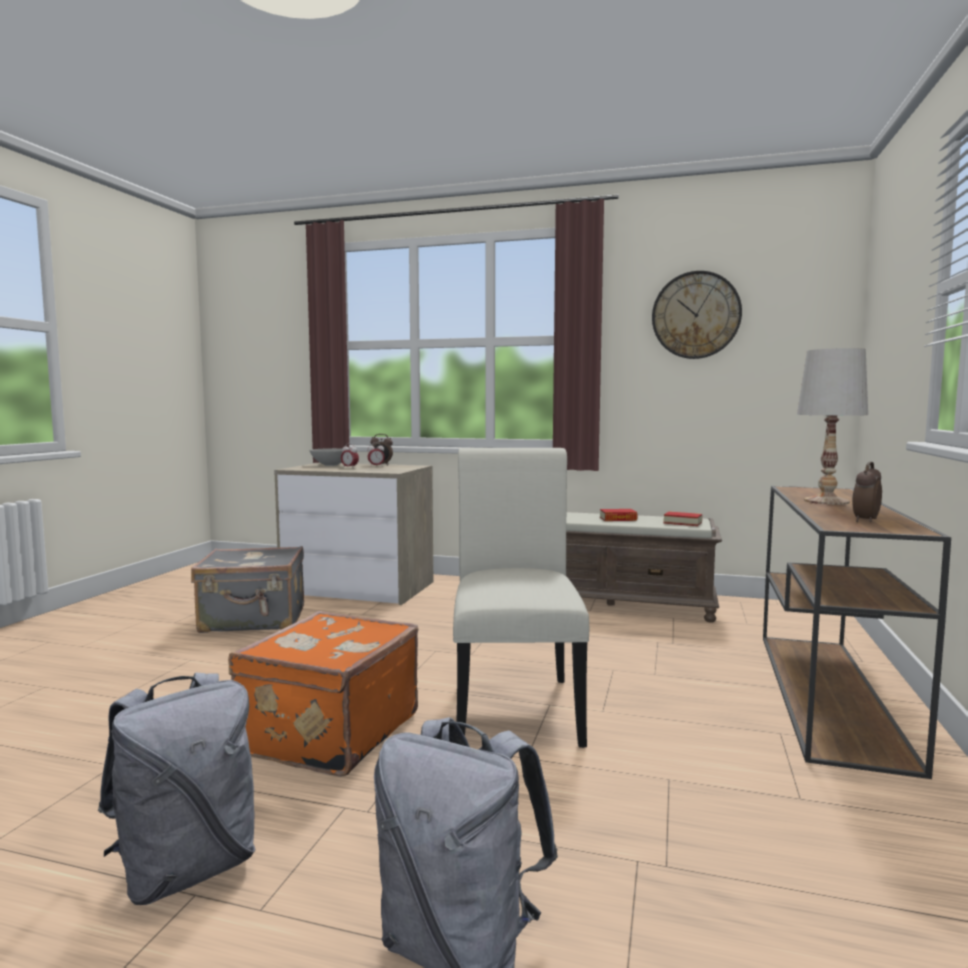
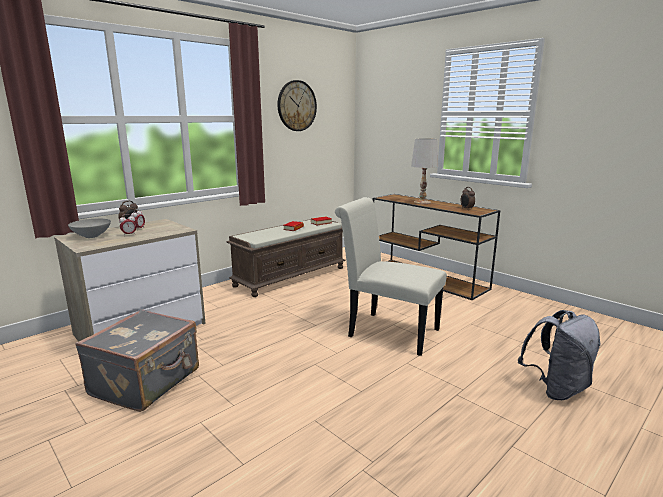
camera: 60 degrees left, 10 degrees up
grey backpack [98,672,255,905] -> none
orange suitcase [228,611,418,777] -> none

